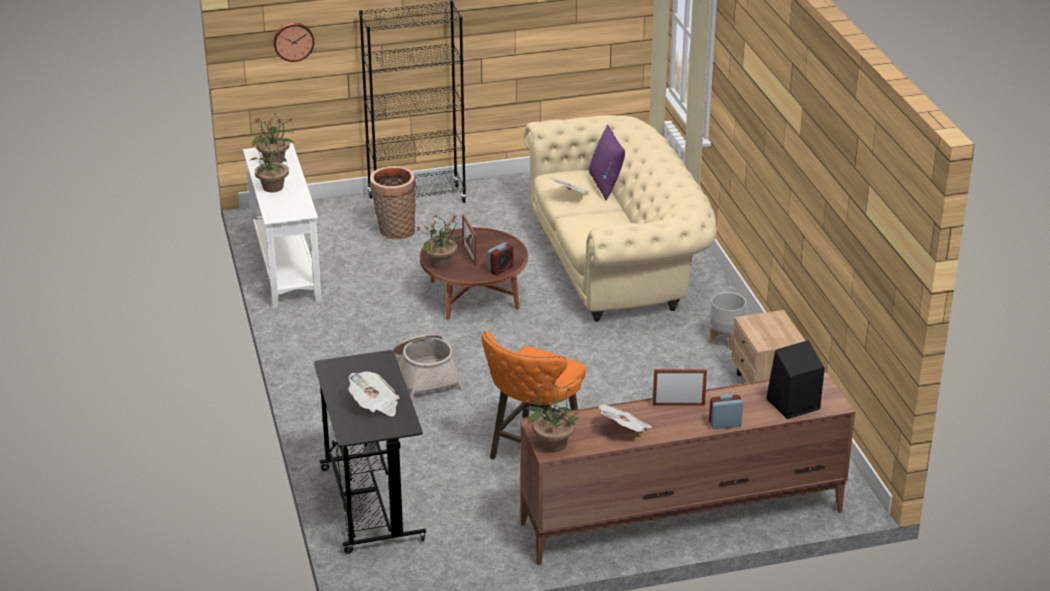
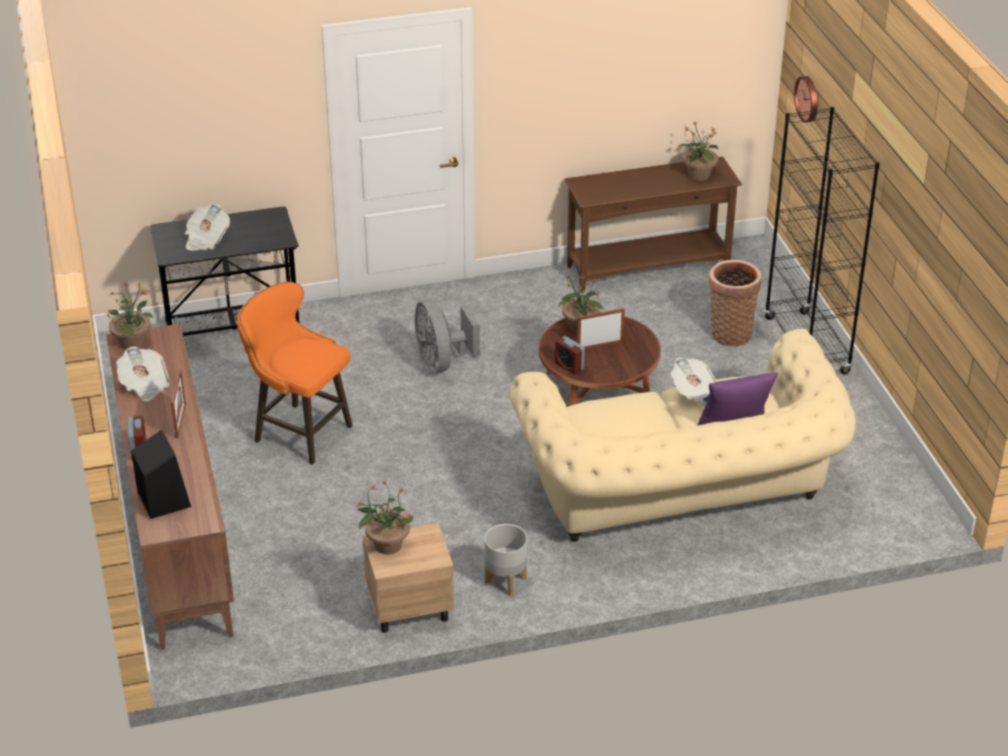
camera: 90 degrees right, 5 degrees up
white console table [243,143,322,307] -> brown console table [565,156,742,293]
potted plant [250,137,289,192] -> potted plant moved to [356,480,413,555]
basket [393,334,463,400] -> grey fan [414,299,480,373]

